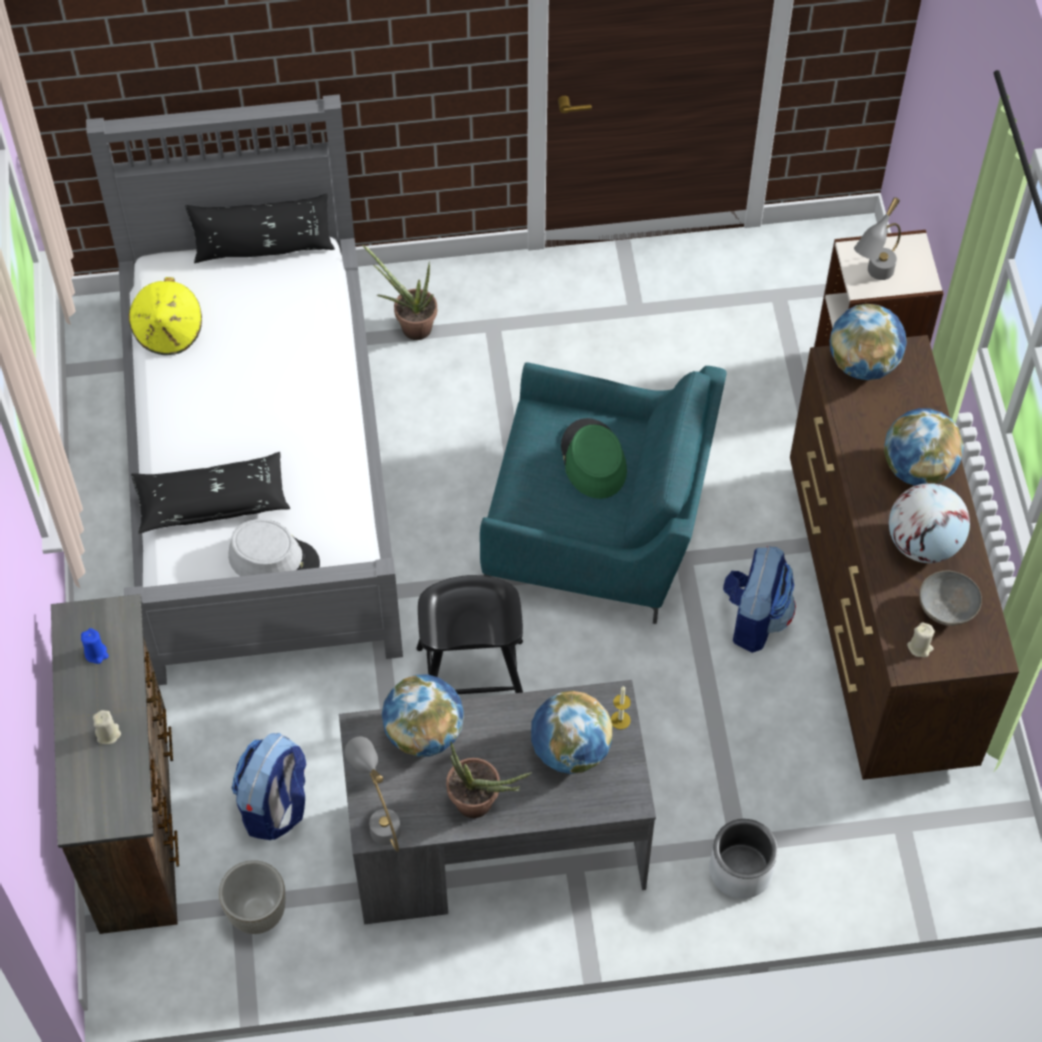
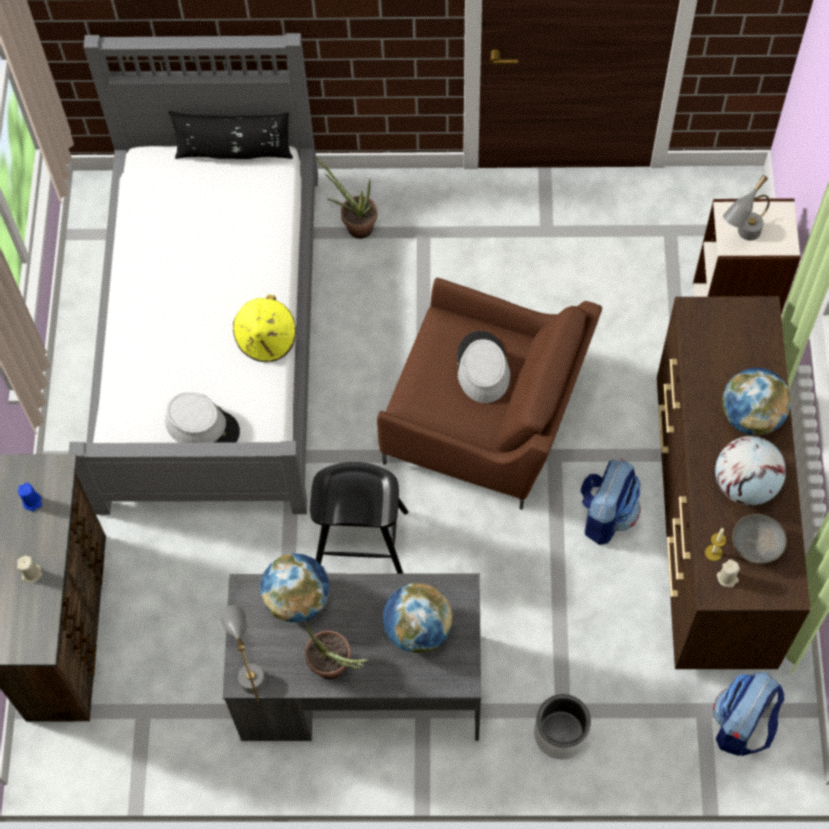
camera: 10 degrees right, 5 degrees up
yellow hat [129,277,202,355] -> yellow hat moved to [233,294,296,362]
black pillow [131,452,290,534] -> none
grey planter [219,860,286,934] -> none
backpack [231,733,307,840] -> backpack moved to [713,672,784,756]
turquoise armchair [480,362,726,624] -> brown armchair [377,278,602,510]
green hat [561,418,627,499] -> grey hat [457,331,510,403]
candle [611,686,631,729] -> candle moved to [705,528,726,561]
globe [830,304,907,380] -> none

